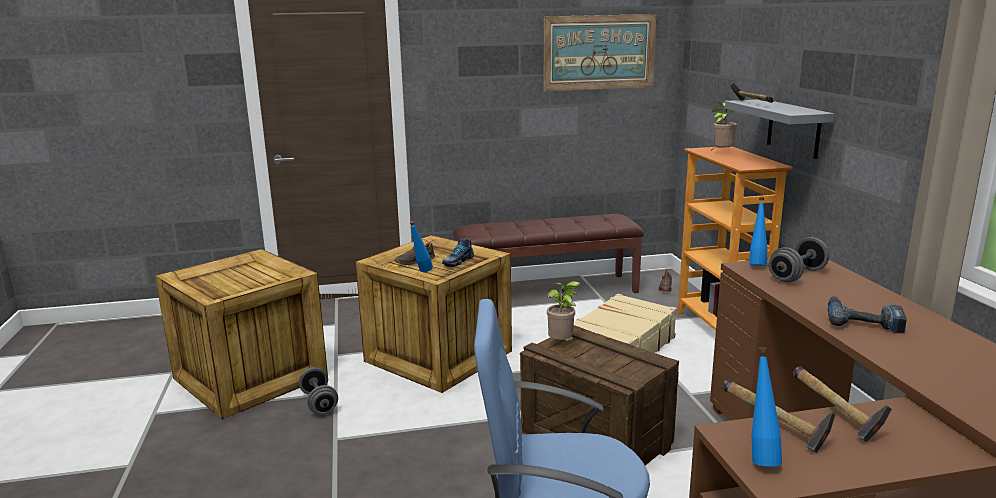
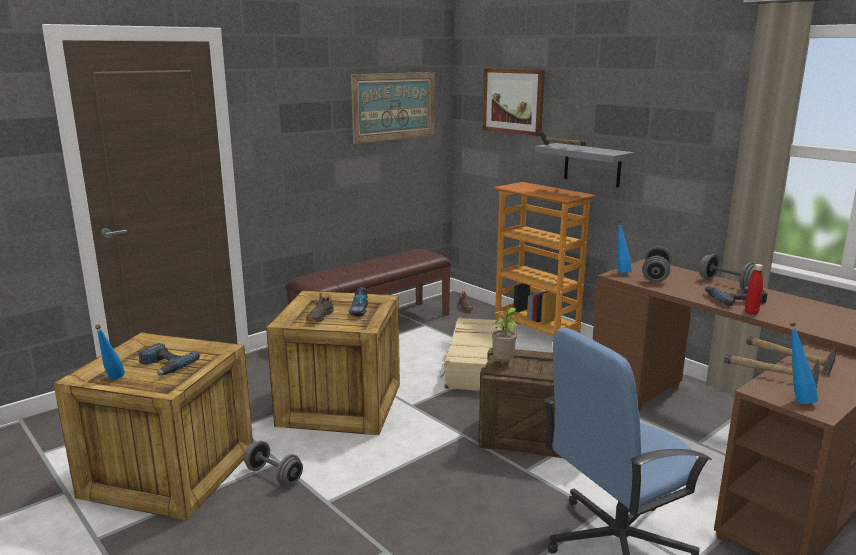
camera: 30 degrees left, 0 degrees up
blue bottle [410,221,433,272] -> blue bottle moved to [95,324,125,380]
potted plant [712,100,737,149] -> none
none -> power drill [138,343,200,376]
none -> picture [483,68,545,136]
none -> grey dumbbell [699,254,755,289]
none -> red bottle [745,264,763,315]

